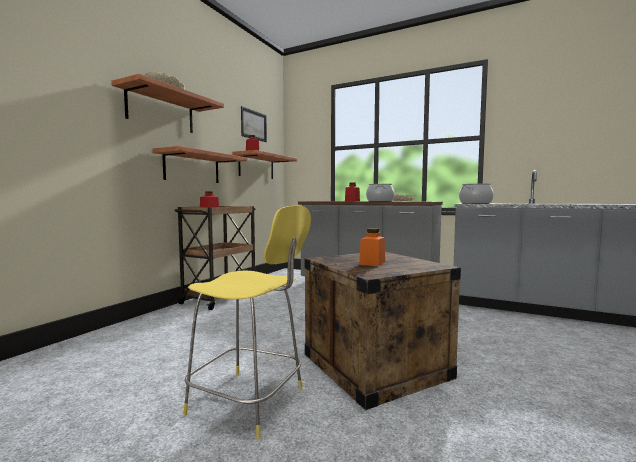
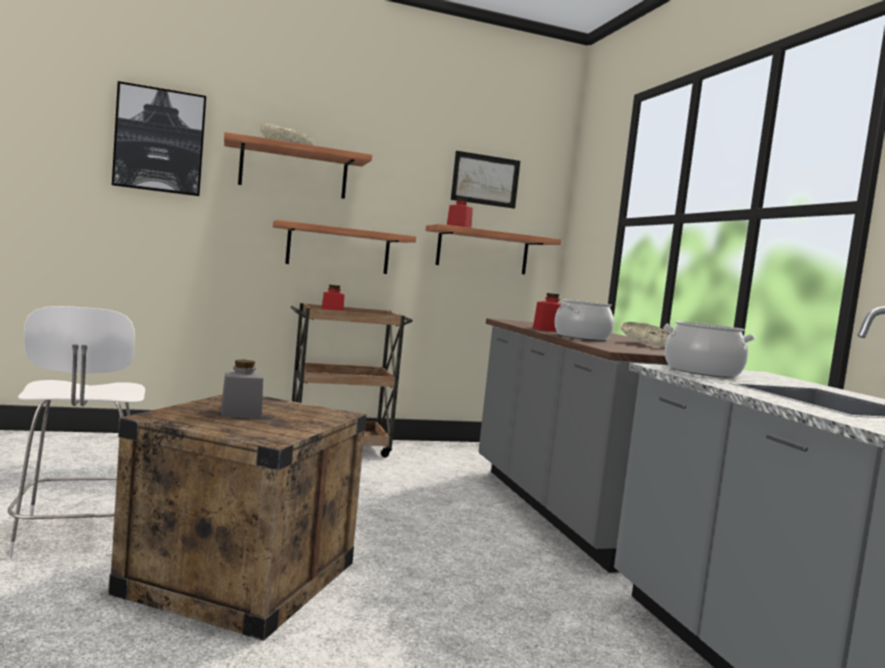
camera: 45 degrees right, 0 degrees up
yellow stool [183,206,311,439] -> white stool [8,306,145,557]
orange jar [359,228,385,266] -> grey jar [221,360,263,418]
none -> picture [112,81,206,196]

